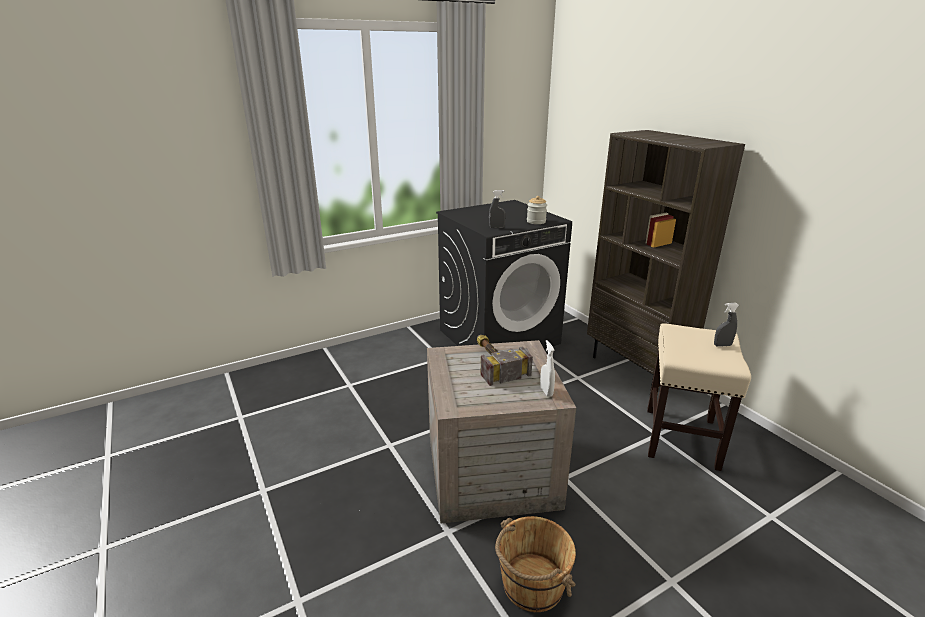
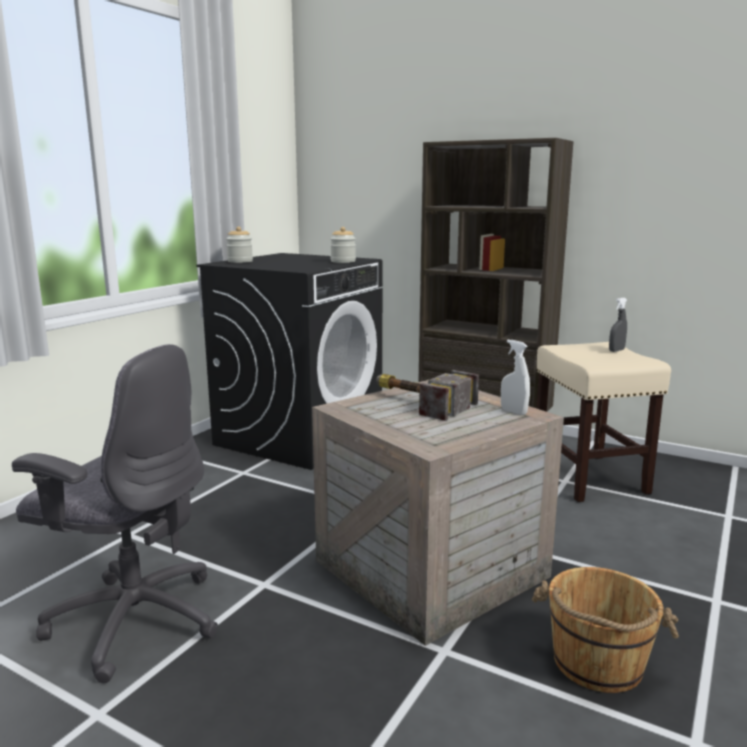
camera: 30 degrees left, 10 degrees down
grey spray bottle [489,190,506,228] -> none
none -> grey office chair [12,344,218,683]
none -> jar [226,227,253,263]

